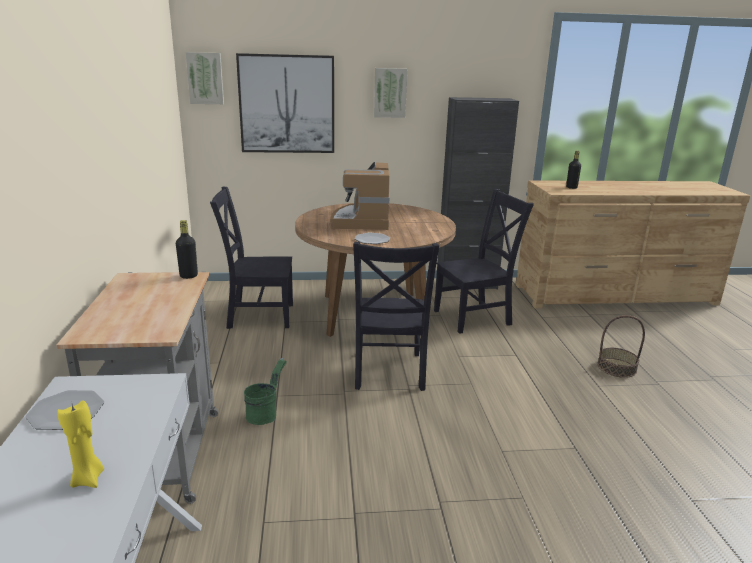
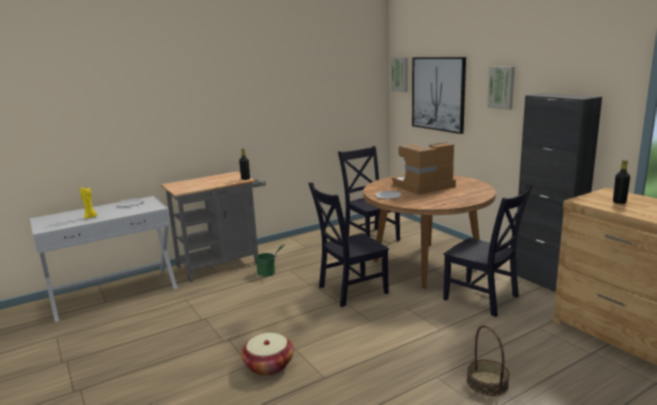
camera: 65 degrees right, 5 degrees down
none -> basket [241,333,294,376]

